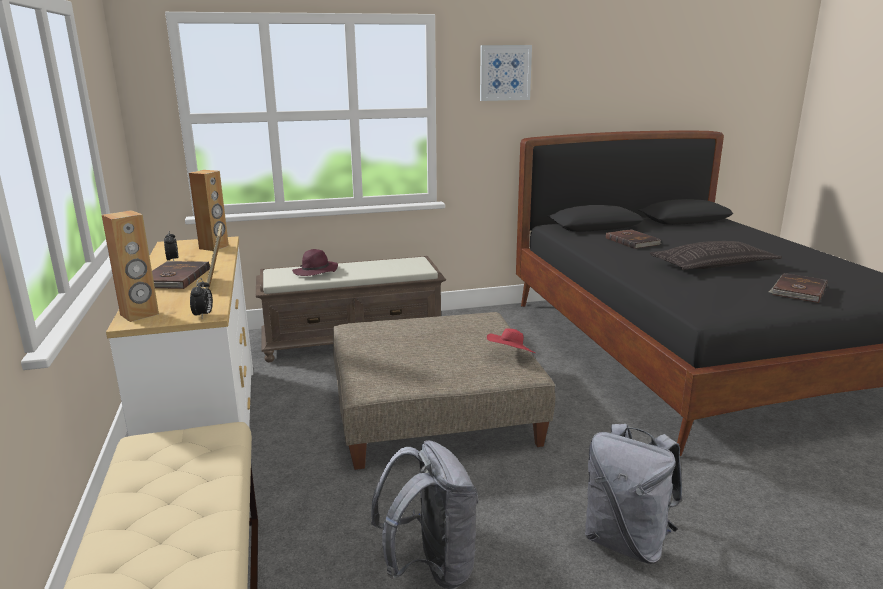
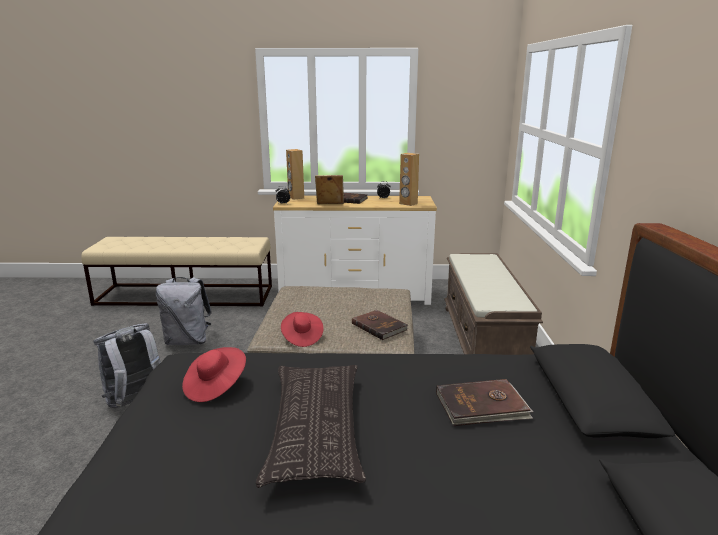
camera: 105 degrees right, 0 degrees up
purple hat [292,249,338,276] -> none
picture [480,45,532,101] -> none
brown book [769,273,828,303] -> brown book moved to [352,310,408,340]
none -> red hat [182,347,246,402]

